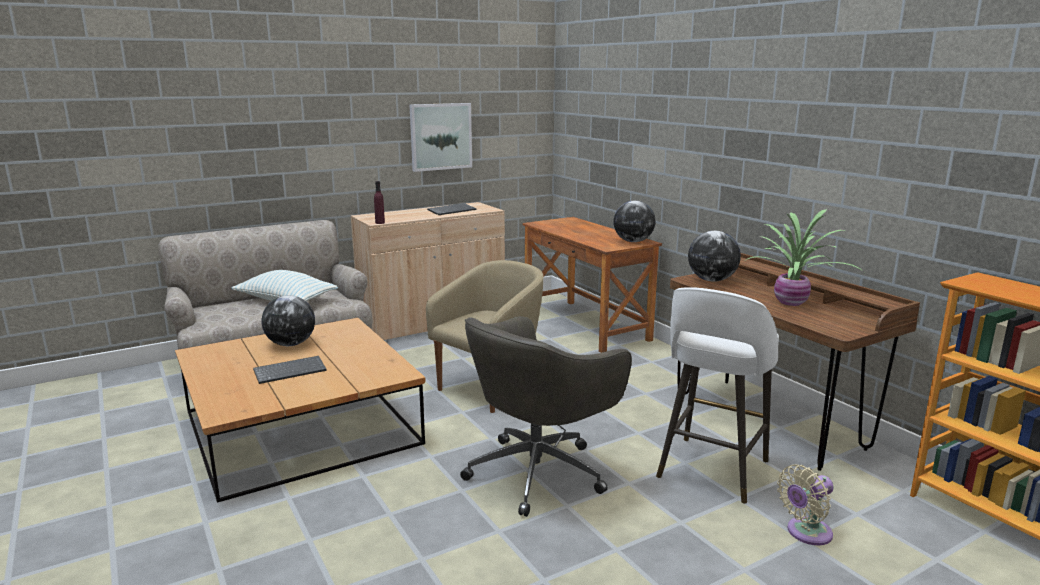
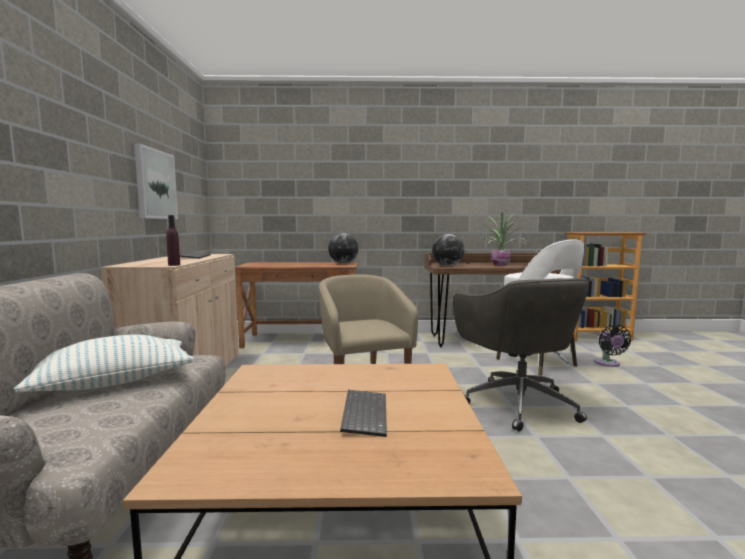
camera: 60 degrees left, 10 degrees down
globe [262,295,315,346] -> none
beige fan [777,464,833,545] -> black fan [594,324,631,367]

